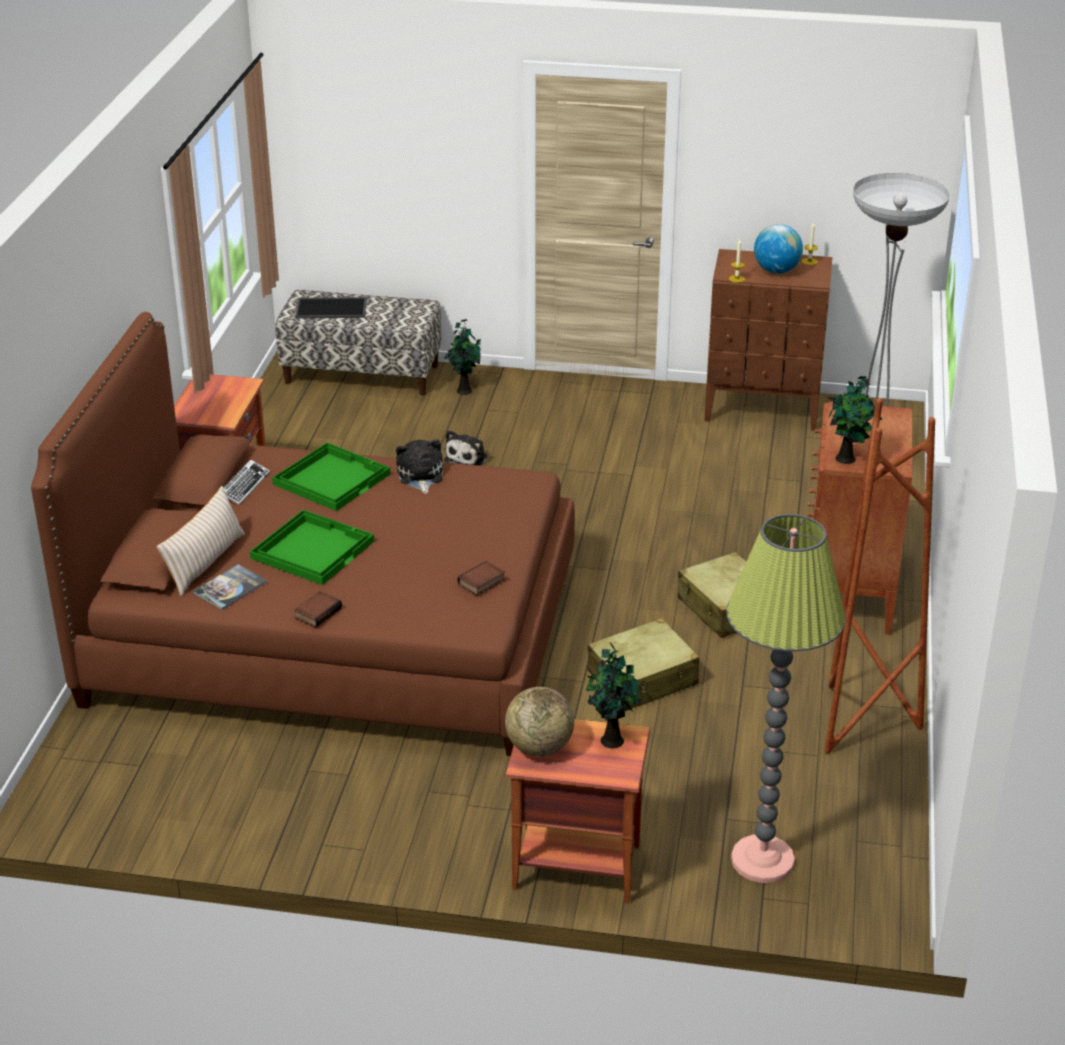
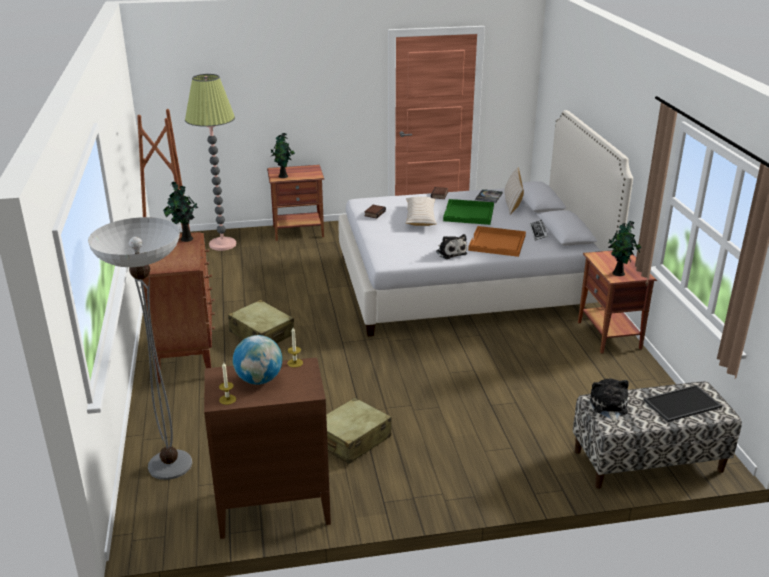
camera: 160 degrees right, 5 degrees down
brown bed [31,312,575,756] -> white bed [338,110,633,336]
green tray [272,442,390,511] -> orange tray [468,226,526,257]
potted plant [444,319,481,395] -> potted plant moved to [608,221,641,276]
plush toy [444,430,488,466] -> plush toy moved to [590,378,629,423]
globe [505,687,574,757] -> none
beige suitcase [588,618,700,711] -> beige suitcase moved to [326,397,391,464]
none -> beige pillow [405,197,437,226]

